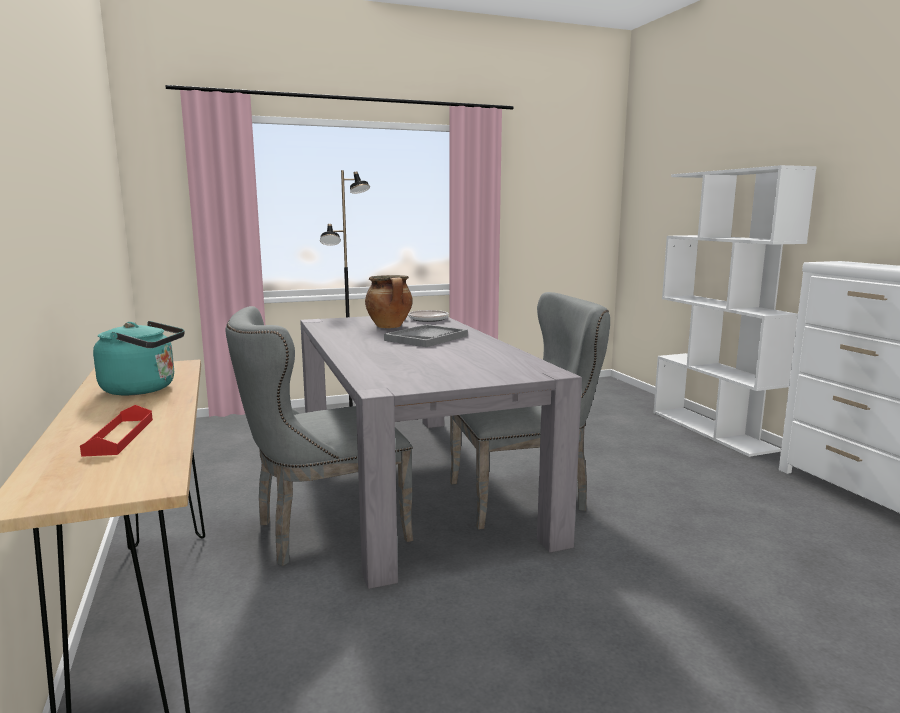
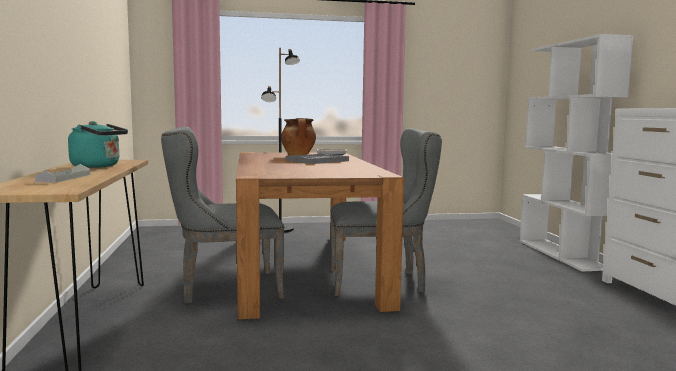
camera: 10 degrees right, 5 degrees down
red tray [80,405,153,457] -> grey tray [35,164,90,183]
grey dining table [300,316,582,589] -> brown dining table [236,152,404,320]

